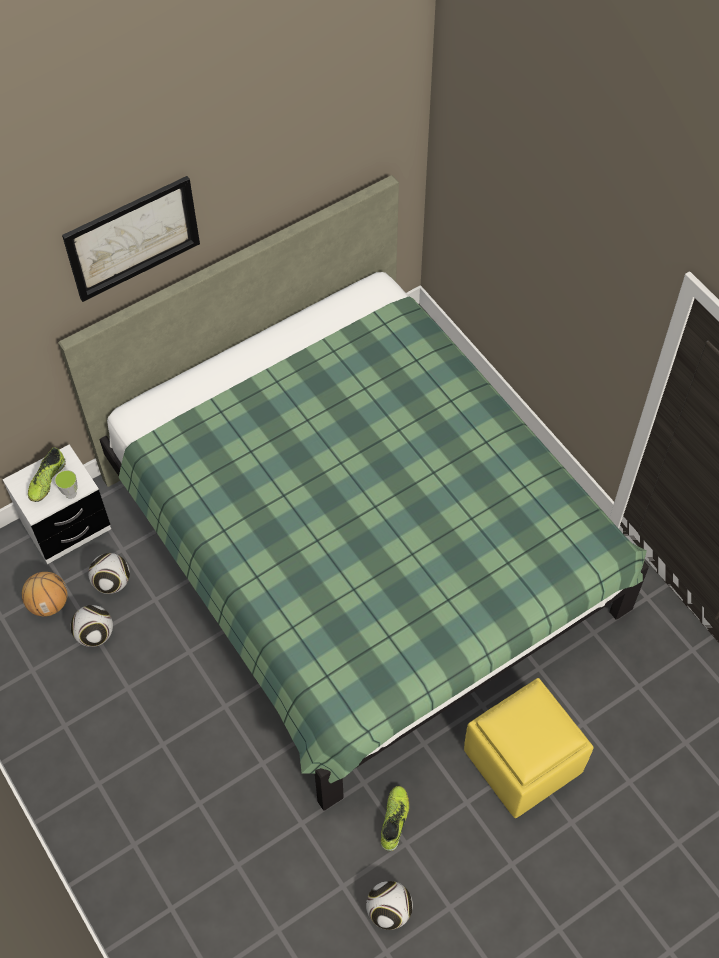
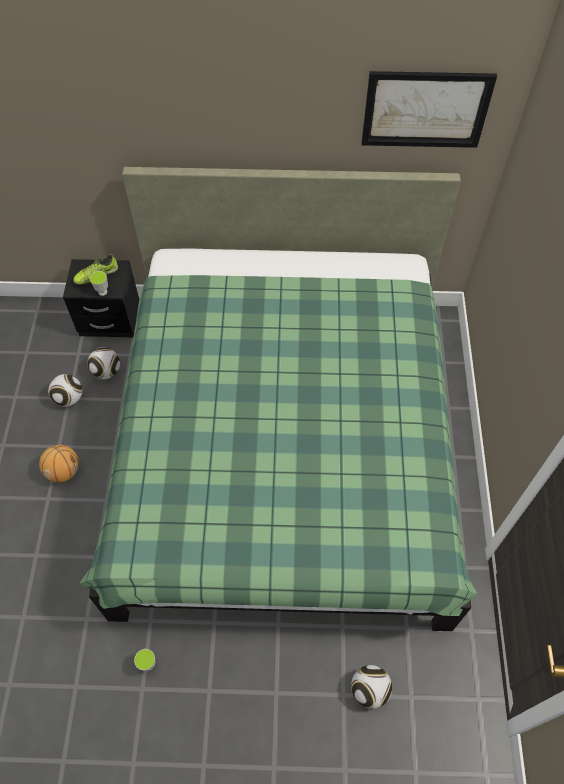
camera: 35 degrees right, 0 degrees up
white nightstand [2,445,111,564] -> black nightstand [63,259,139,337]
basketball [22,572,68,617] -> basketball moved to [39,445,79,482]
picture [62,176,200,302] -> picture moved to [362,71,497,148]
football [366,881,413,930] -> football moved to [351,665,392,709]
shoe [380,786,409,851] -> cup [134,649,156,672]
yellow ottoman [464,678,594,818] -> none

